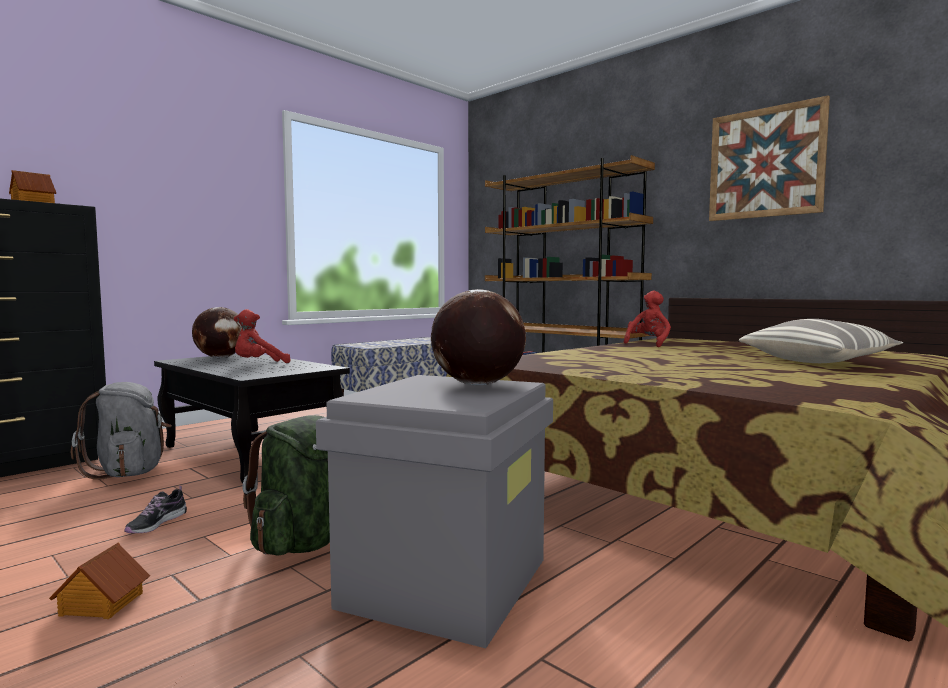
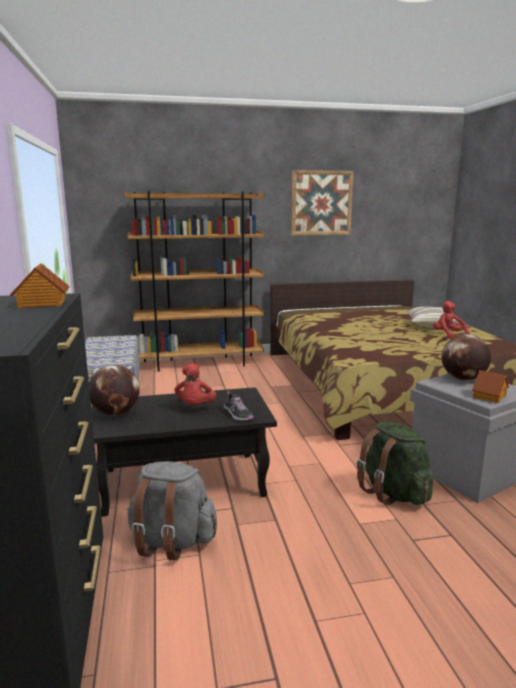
camera: 55 degrees left, 10 degrees up
toy house [49,543,150,619] -> toy house moved to [472,370,509,403]
shoe [124,486,187,533] -> shoe moved to [223,391,254,421]
red plush toy [624,291,671,347] -> red plush toy moved to [433,301,470,339]

